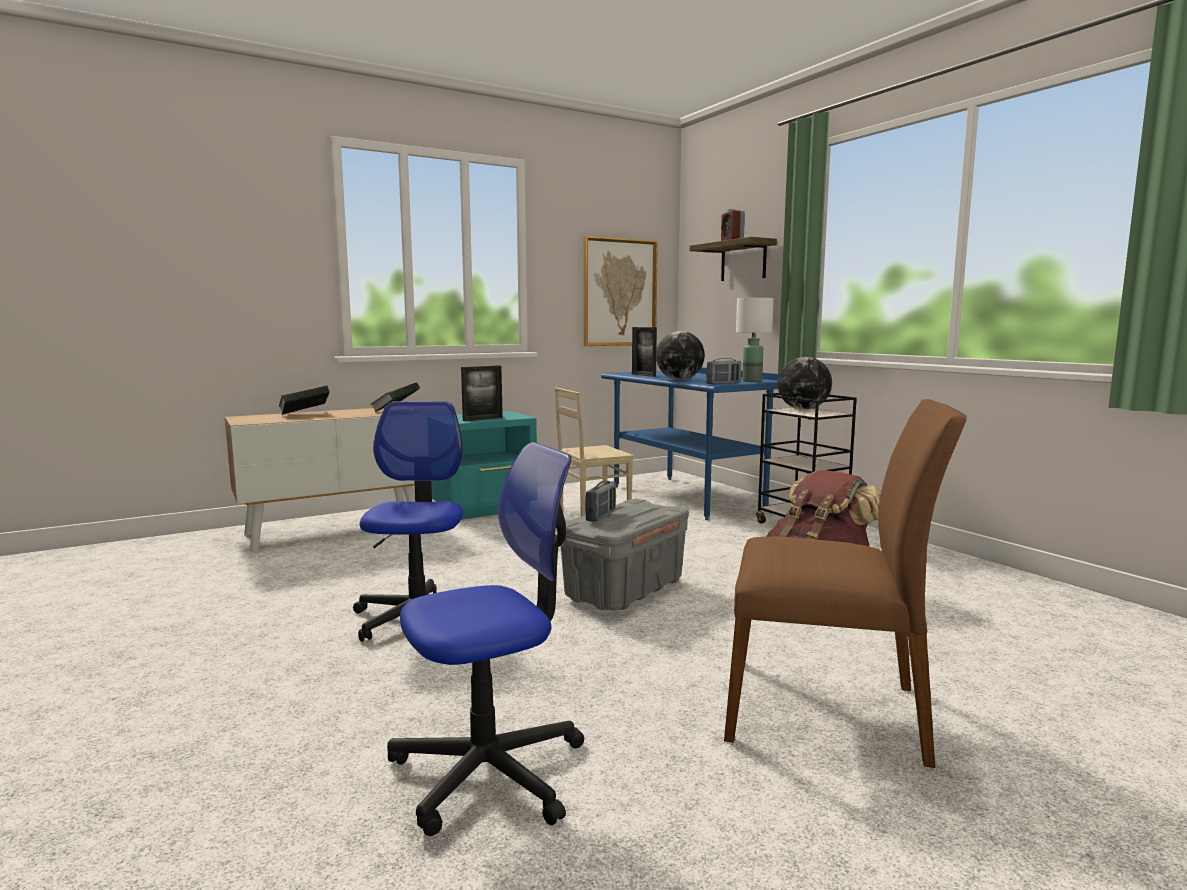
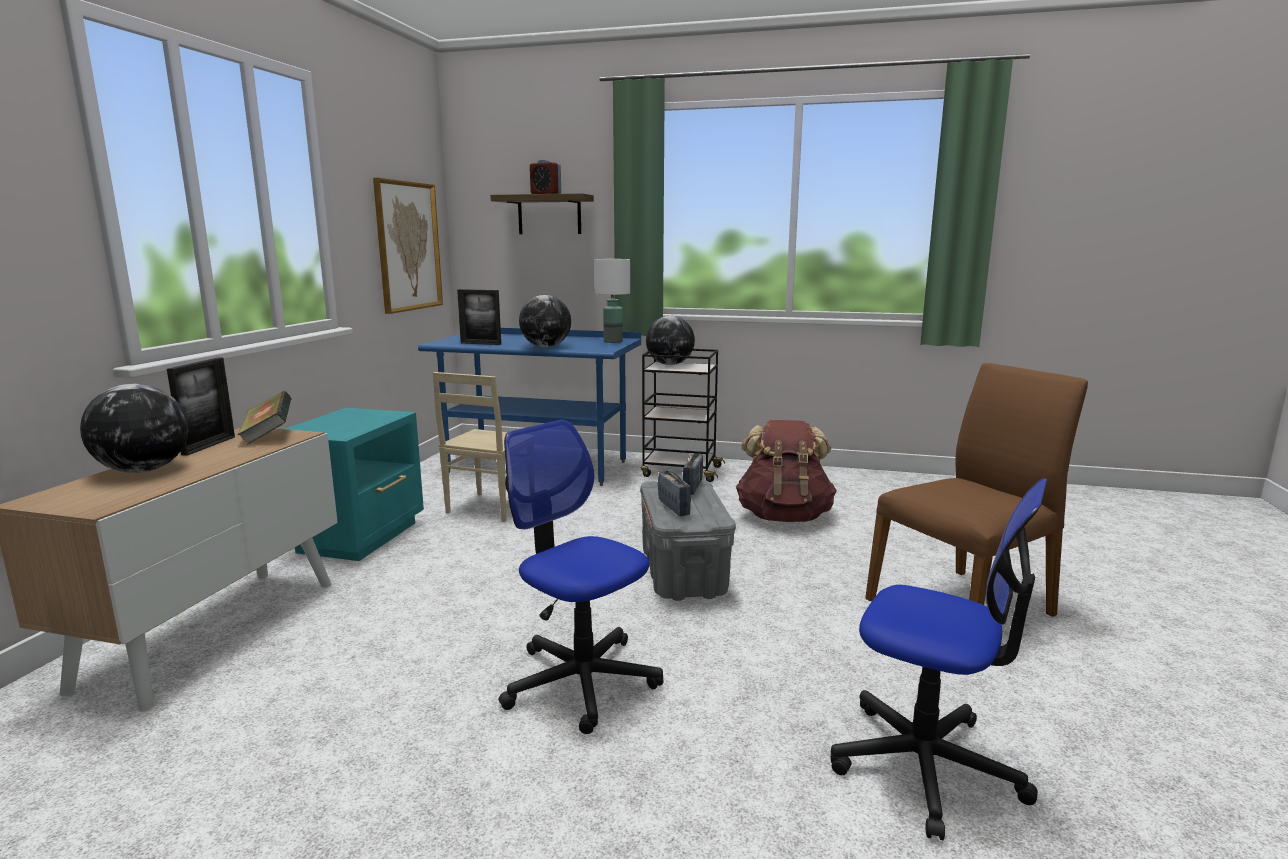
camera: 45 degrees left, 5 degrees up
book [279,385,330,415] -> globe [80,384,188,473]
office chair [387,442,584,836] -> office chair turned 105 degrees clockwise [831,479,1048,840]
picture frame [461,365,503,421] -> picture frame moved to [167,358,235,456]
radio [706,358,741,384] -> radio moved to [682,453,703,495]

